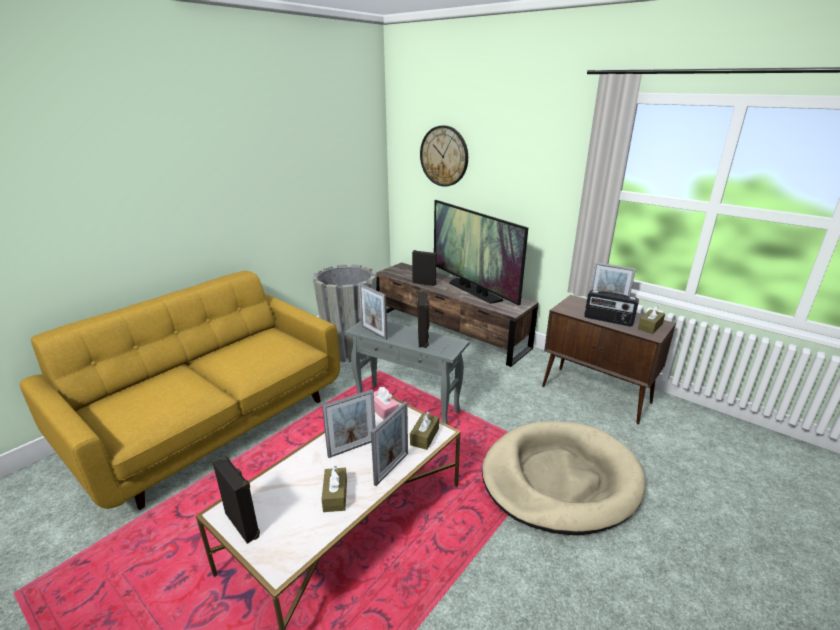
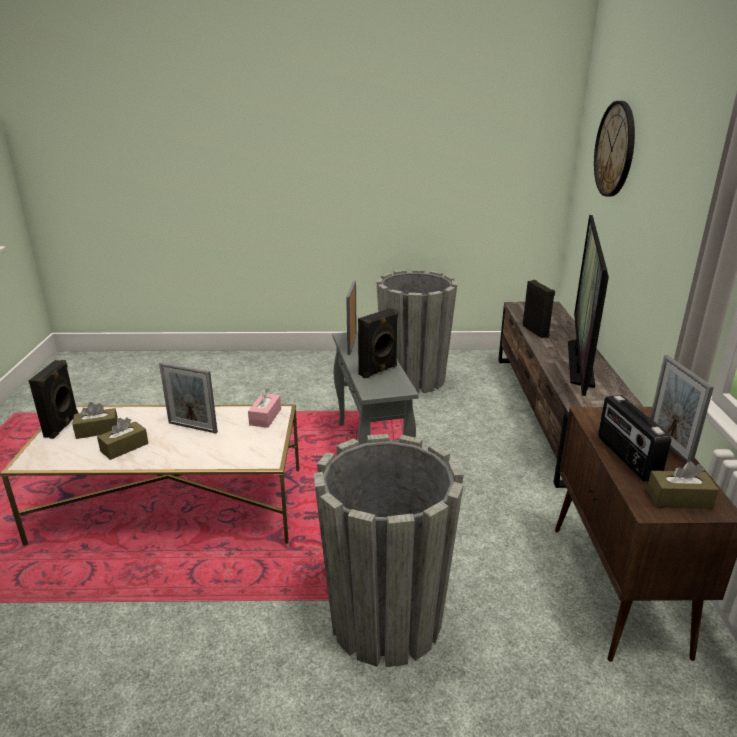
camera: 50 degrees right, 0 degrees up
yellow sofa [20,271,340,510] -> none
picture frame [371,401,408,486] -> none
brown tissue box [410,412,439,450] -> brown tissue box moved to [72,402,118,439]
beige dog bed [482,421,646,535] -> grey planter [313,434,464,667]

